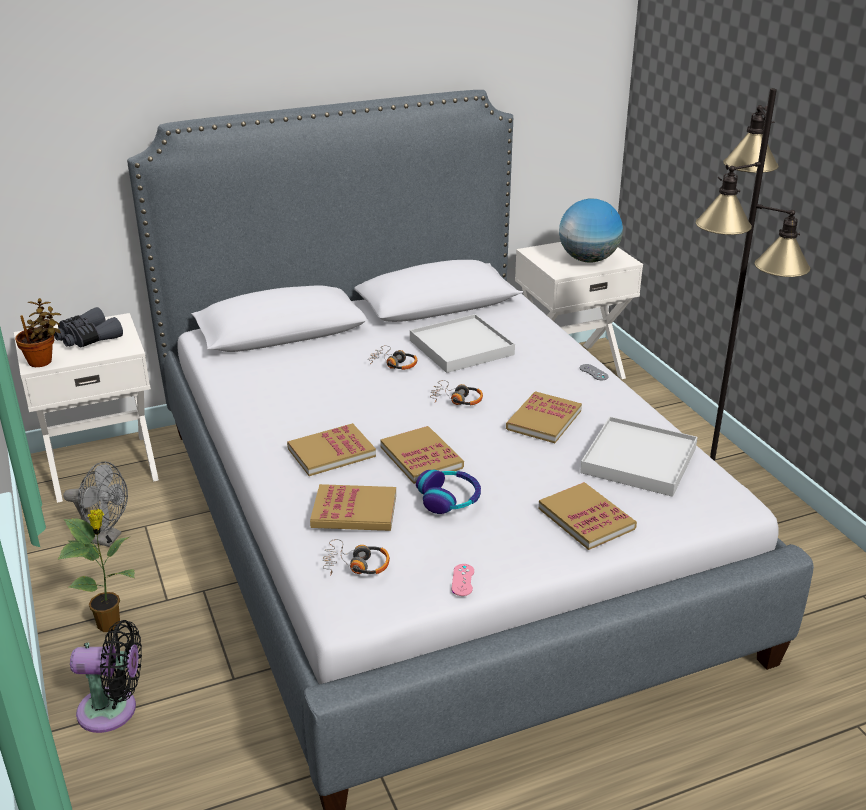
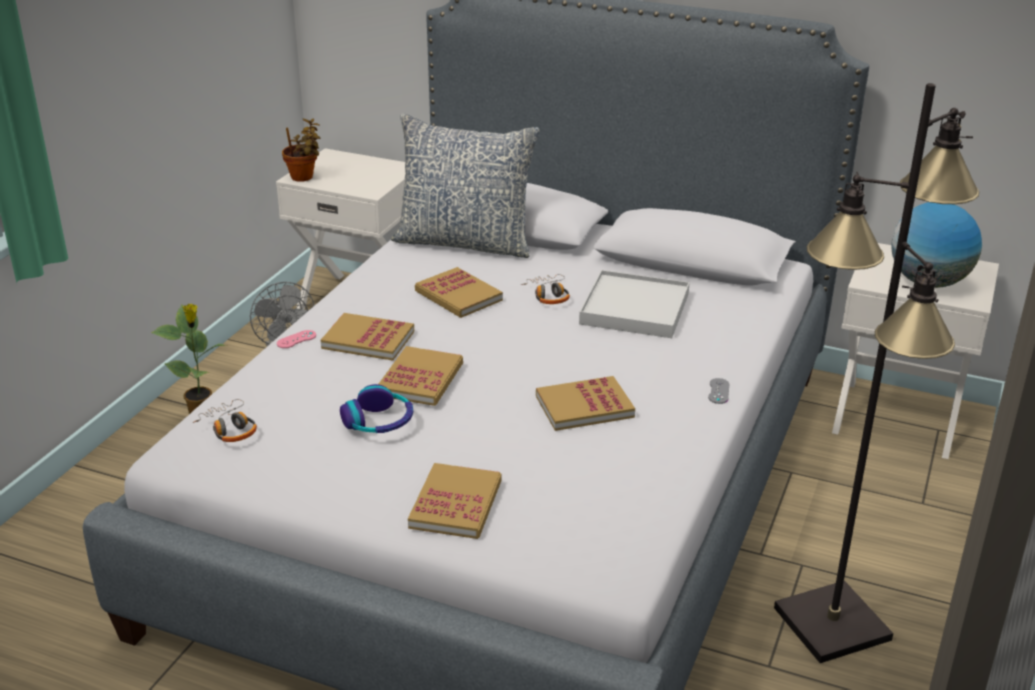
camera: 45 degrees right, 0 degrees up
grey binoculars [54,307,123,347] -> none
black fan [70,620,142,733] -> none
book [310,484,396,531] -> book moved to [415,267,503,318]
headphones [430,380,483,405] -> none
pink game controller [452,564,474,596] -> pink game controller moved to [277,330,316,348]
white tray [580,416,698,497] -> none
none -> pillow [391,113,540,258]

